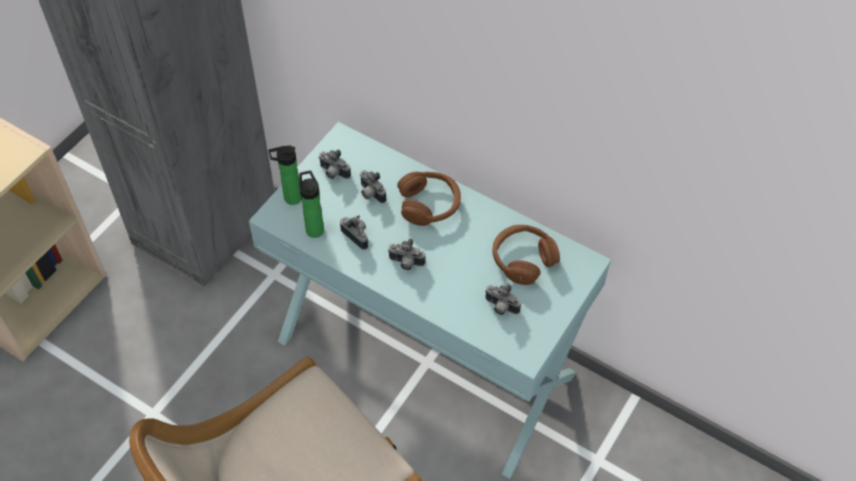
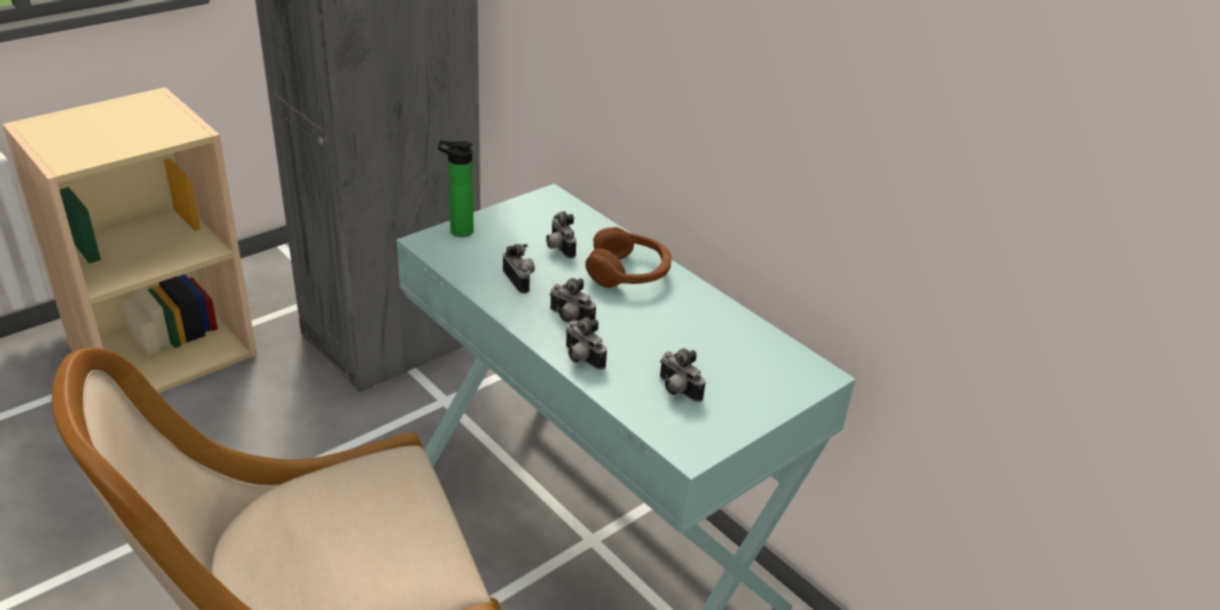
camera: 15 degrees right, 20 degrees down
bottle [299,171,324,238] -> none
camera [318,149,351,179] -> camera moved to [565,317,607,370]
brown headphones [492,225,560,285] -> none

